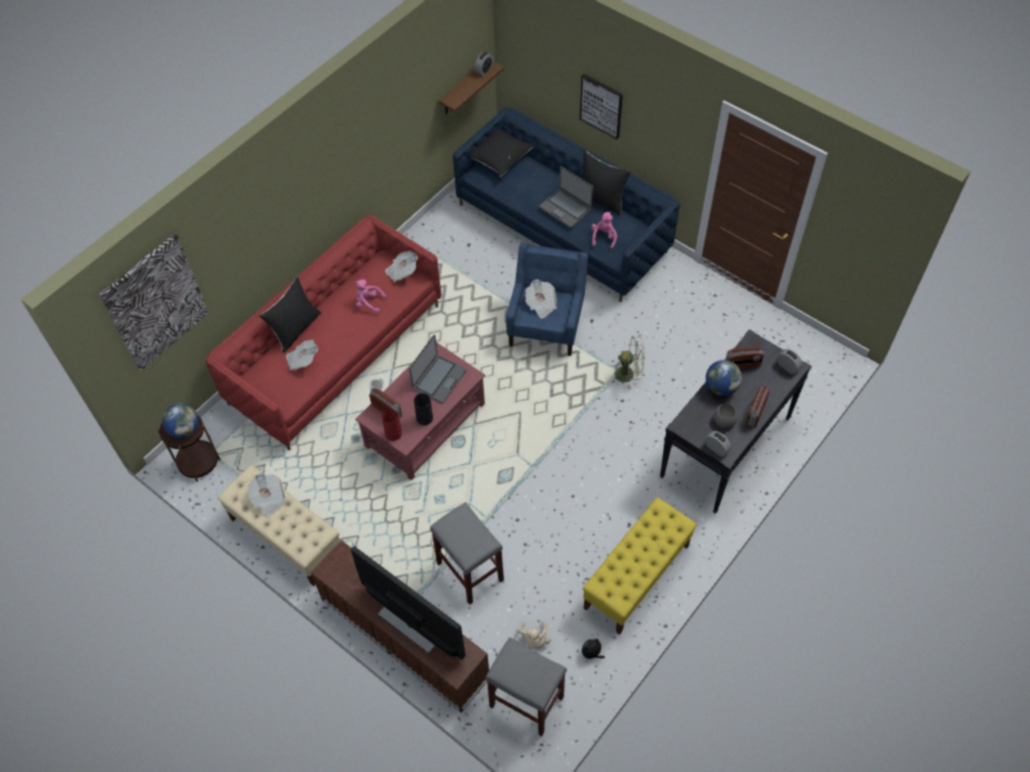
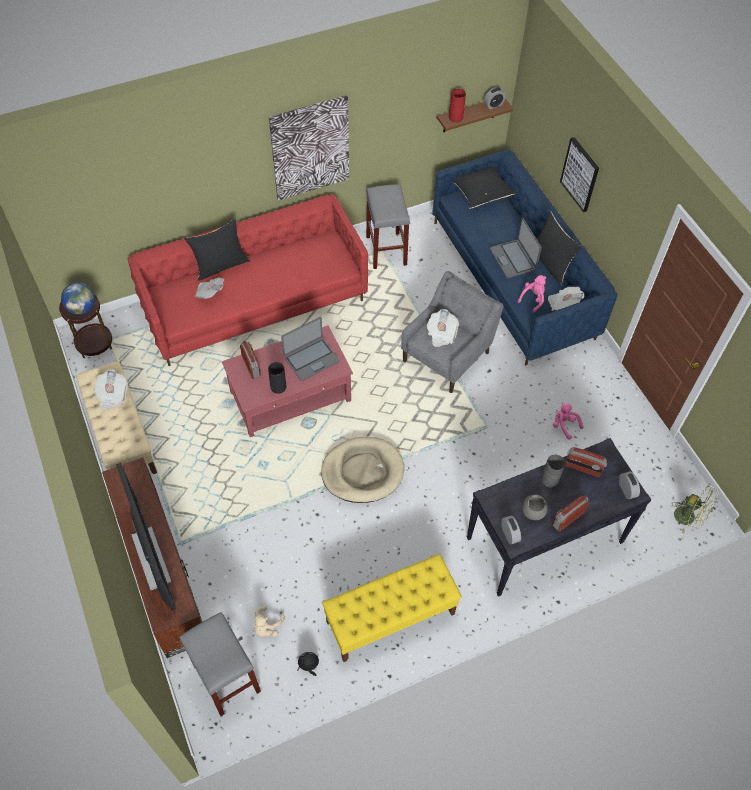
camera: 25 degrees right, 0 degrees up
picture [99,234,208,371] -> picture moved to [269,95,349,200]
pink plush toy [355,279,387,314] -> pink plush toy moved to [553,402,583,440]
red vase [382,409,402,441] -> red vase moved to [449,89,466,123]
newspaper [385,251,418,282] -> newspaper moved to [548,287,584,311]
grey stool [430,502,504,605] -> grey stool moved to [366,184,410,269]
blue armchair [506,243,588,356] -> grey armchair [401,271,504,393]
green fan [612,336,645,390] -> green fan moved to [672,484,719,533]
globe [706,360,742,396] -> grey vase [541,455,565,488]
none -> beige dog bed [321,437,404,503]

